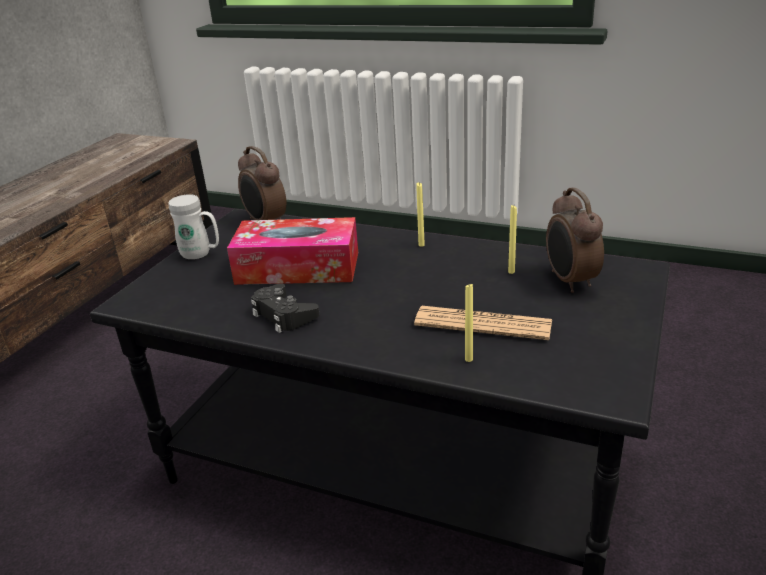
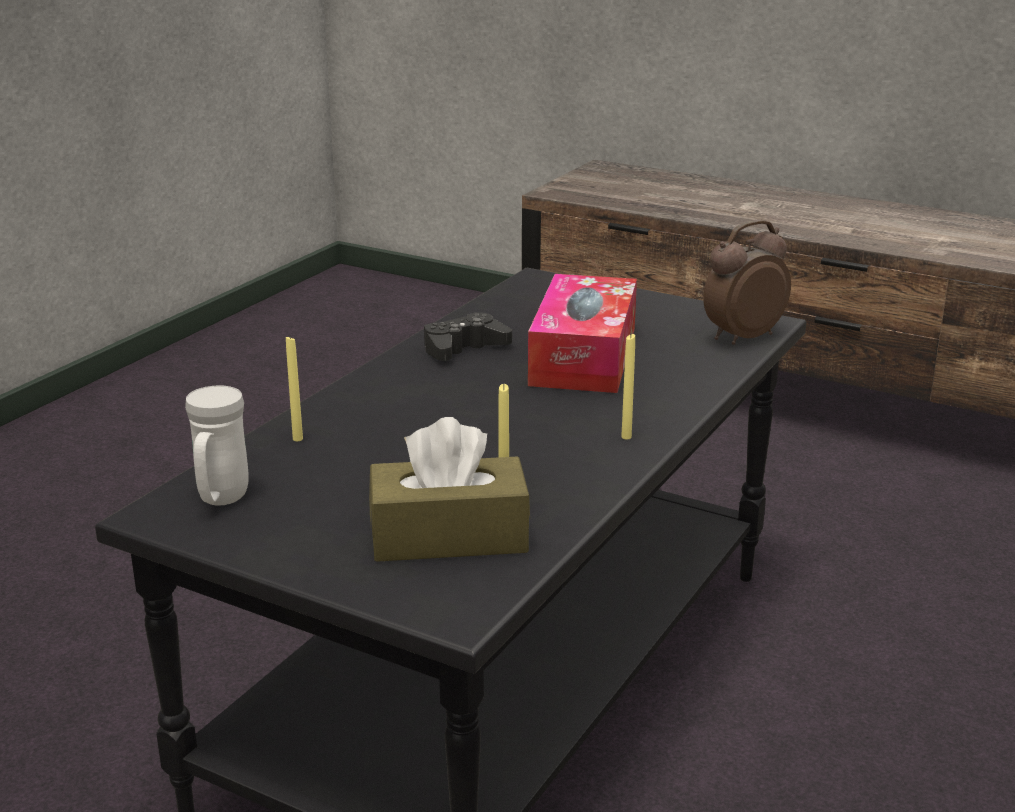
camera: 95 degrees right, 5 degrees down
white mug [169,194,219,259] -> white mug moved to [185,385,249,506]
newspaper [414,306,552,340] -> none
alarm clock [546,187,604,293] -> brown tissue box [369,417,530,562]

